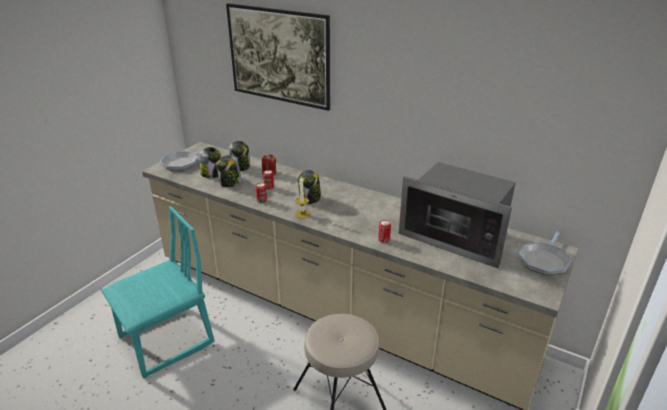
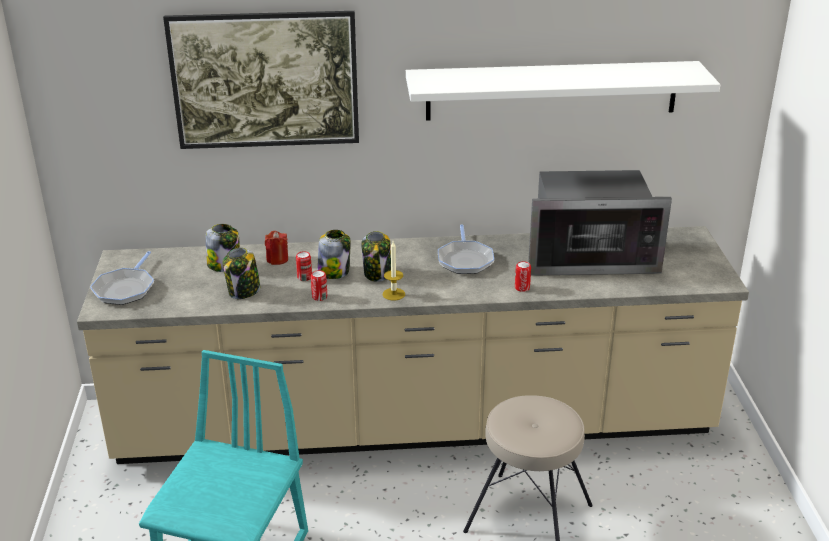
camera: 35 degrees left, 0 degrees up
jar [199,147,221,178] -> jar moved to [317,230,351,279]
frying pan [519,232,572,275] -> frying pan moved to [438,225,494,274]
none -> white shelf [406,61,720,121]

